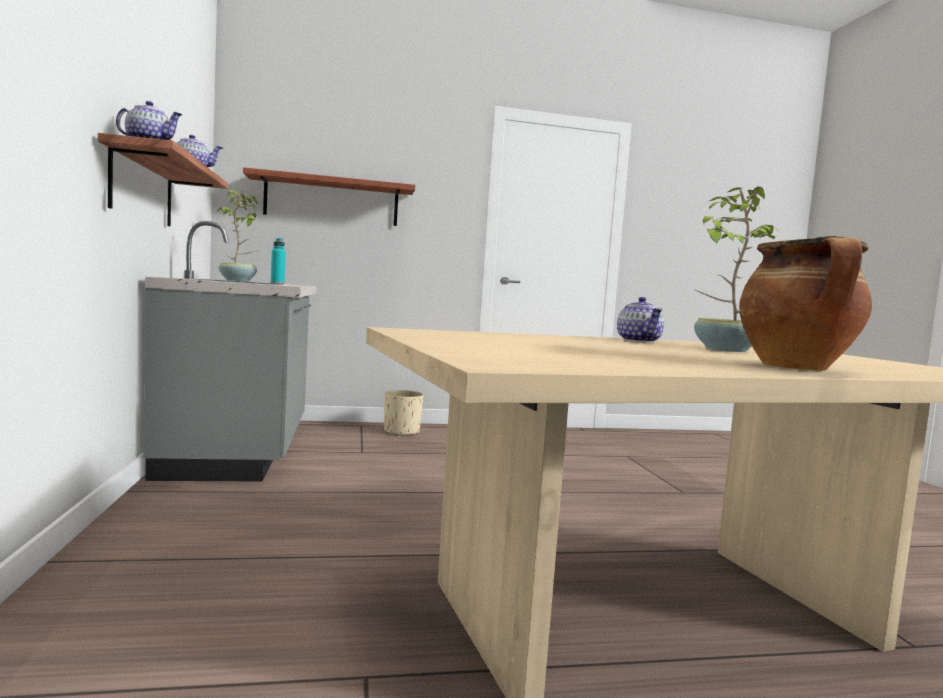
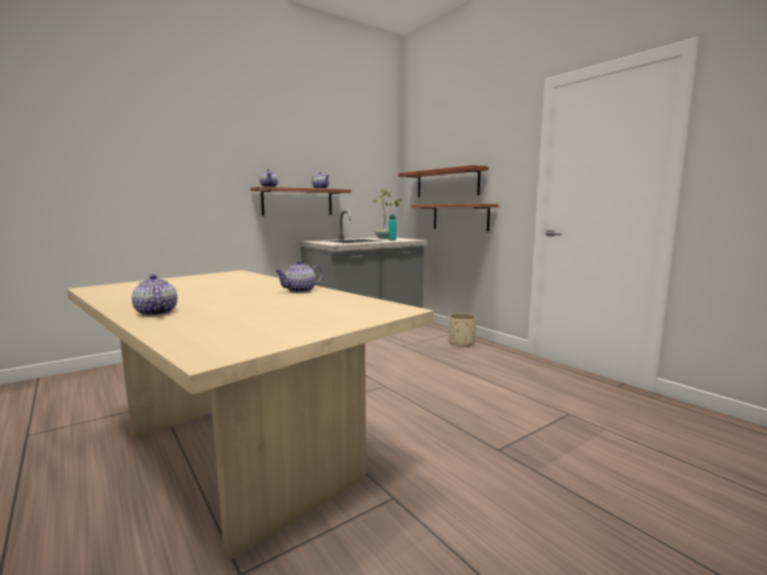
camera: 65 degrees right, 5 degrees up
potted plant [694,187,780,352] -> none
cooking pot [739,236,872,371] -> teapot [132,274,177,316]
none -> shelf [411,204,498,232]

